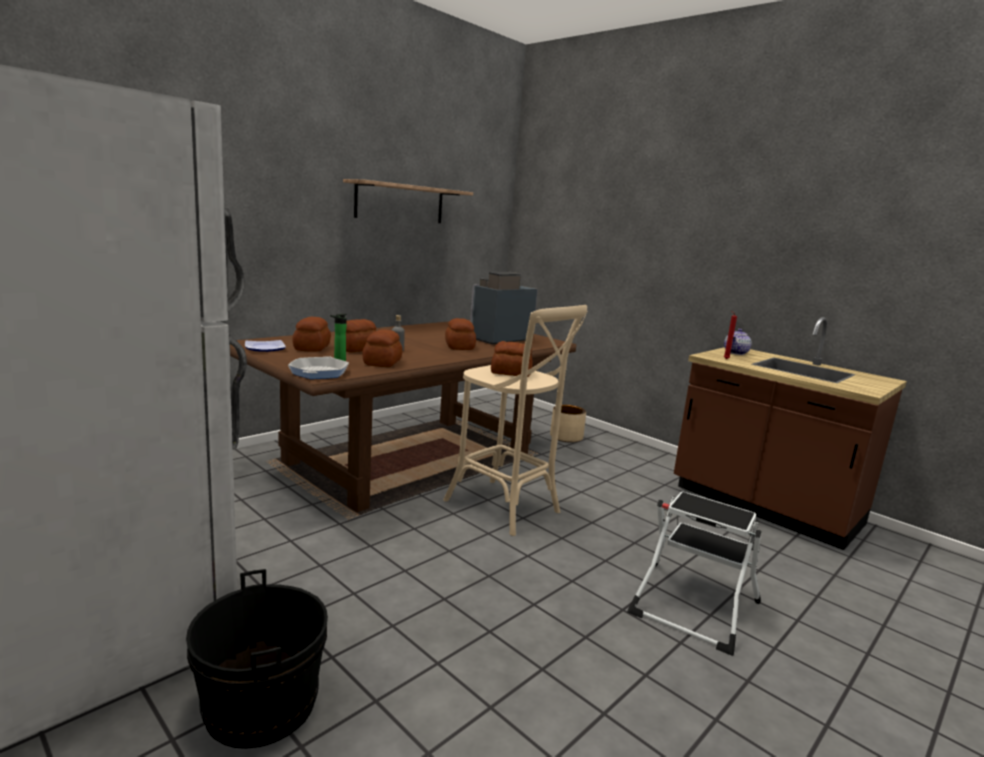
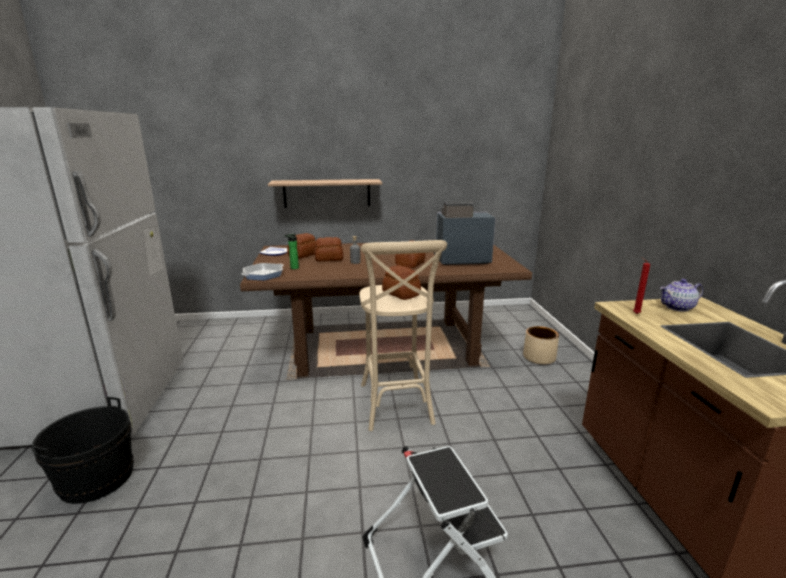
camera: 40 degrees right, 5 degrees up
shelf [343,179,473,223] -> shelf moved to [268,179,382,208]
bread [362,329,403,367] -> none

